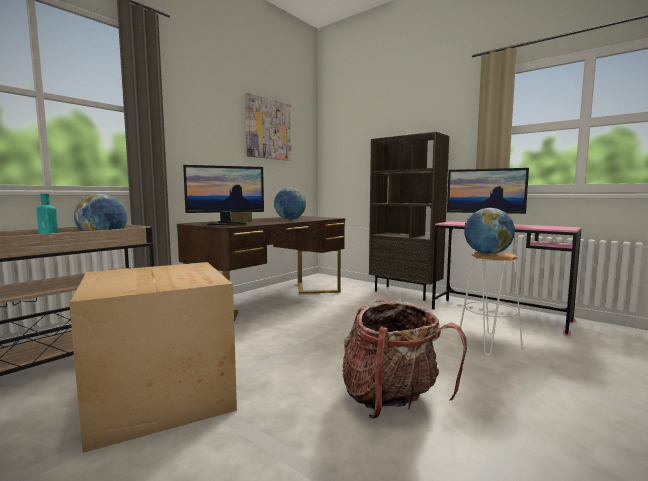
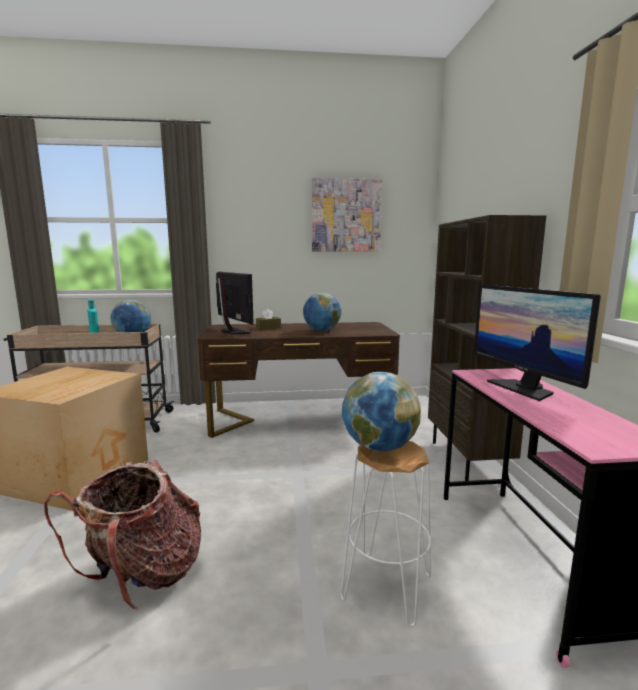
camera: 45 degrees right, 5 degrees up
monitor [183,165,264,225] -> monitor turned 150 degrees counterclockwise [216,272,254,335]

